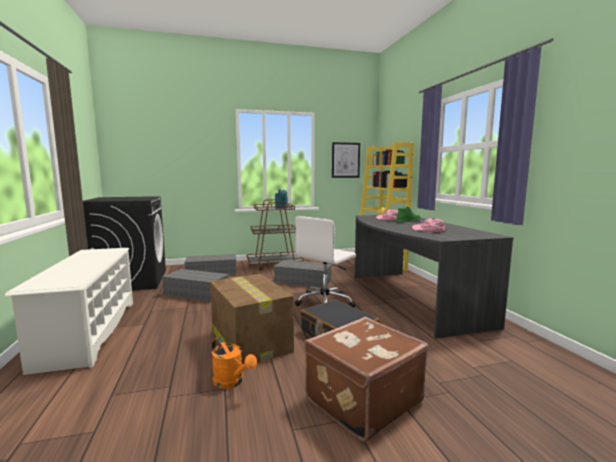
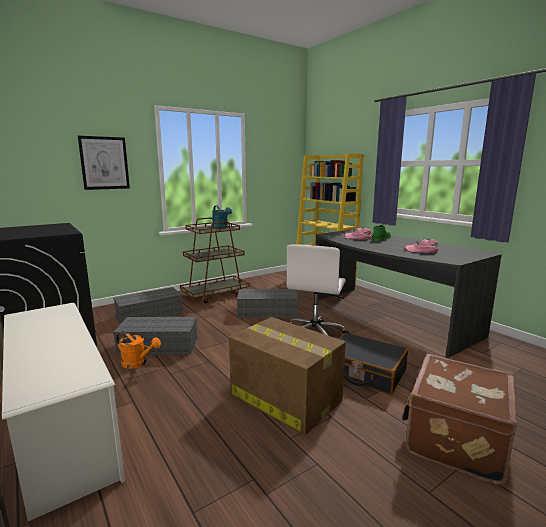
camera: 20 degrees left, 5 degrees up
orange watering can [212,337,257,389] -> orange watering can moved to [116,331,161,369]
picture [332,142,360,178] -> picture moved to [78,136,130,190]

